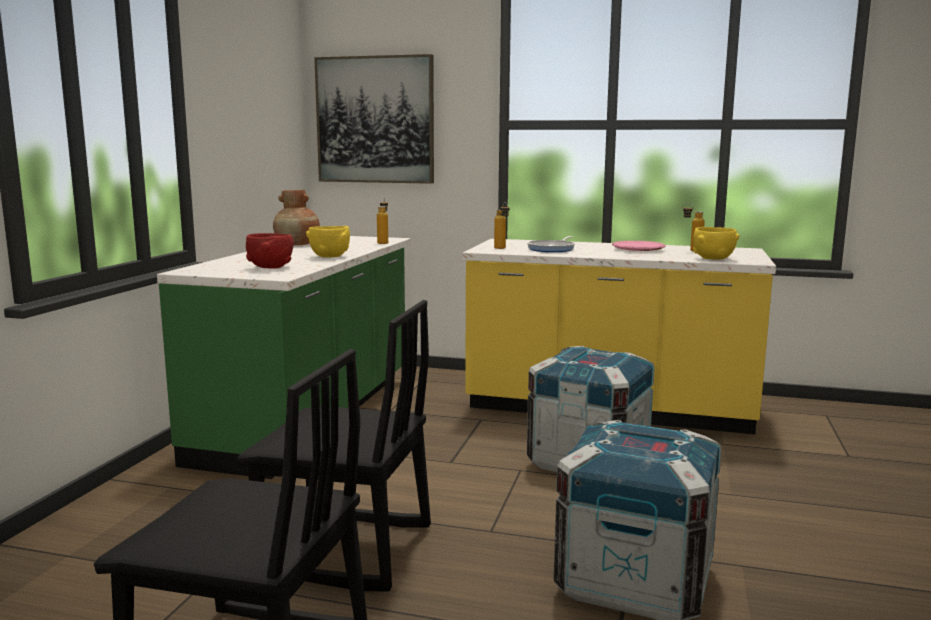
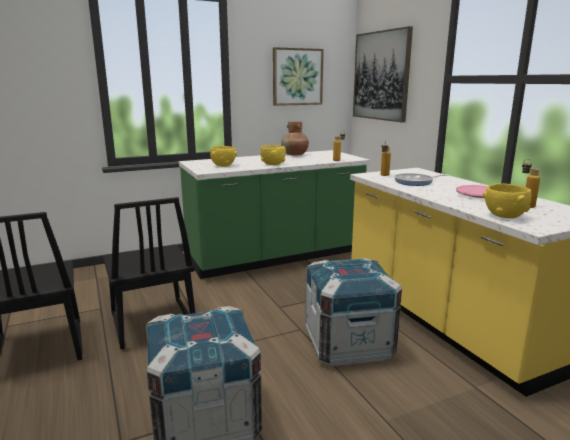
camera: 50 degrees right, 5 degrees up
red bowl [246,233,294,269] -> yellow bowl [210,146,237,167]
none -> picture [273,47,324,106]

